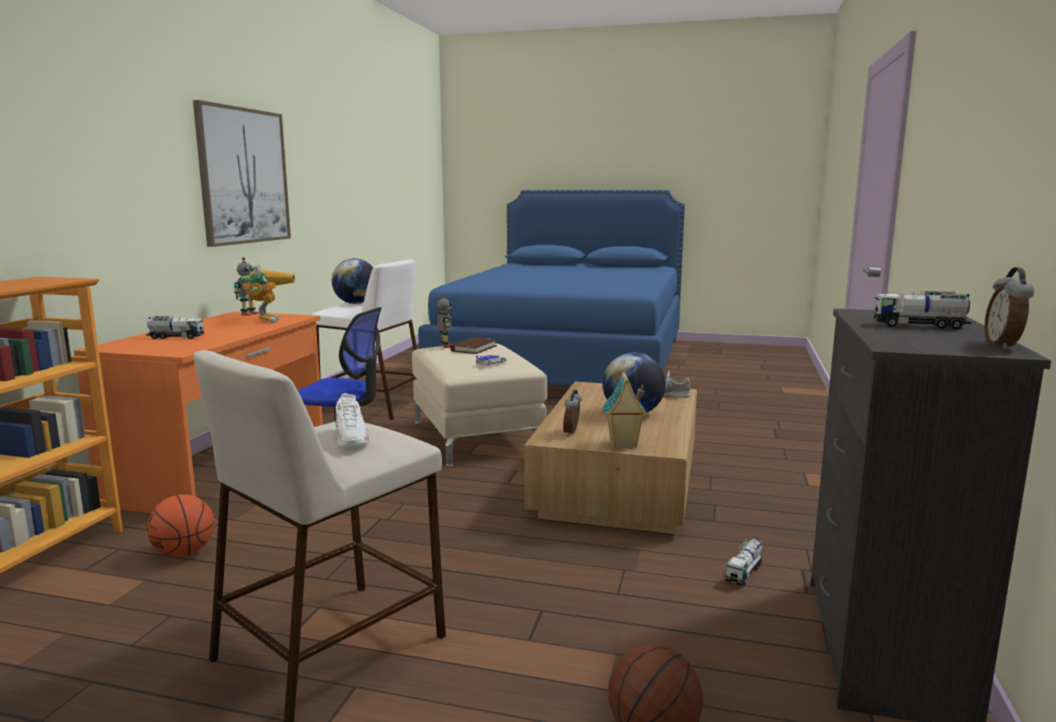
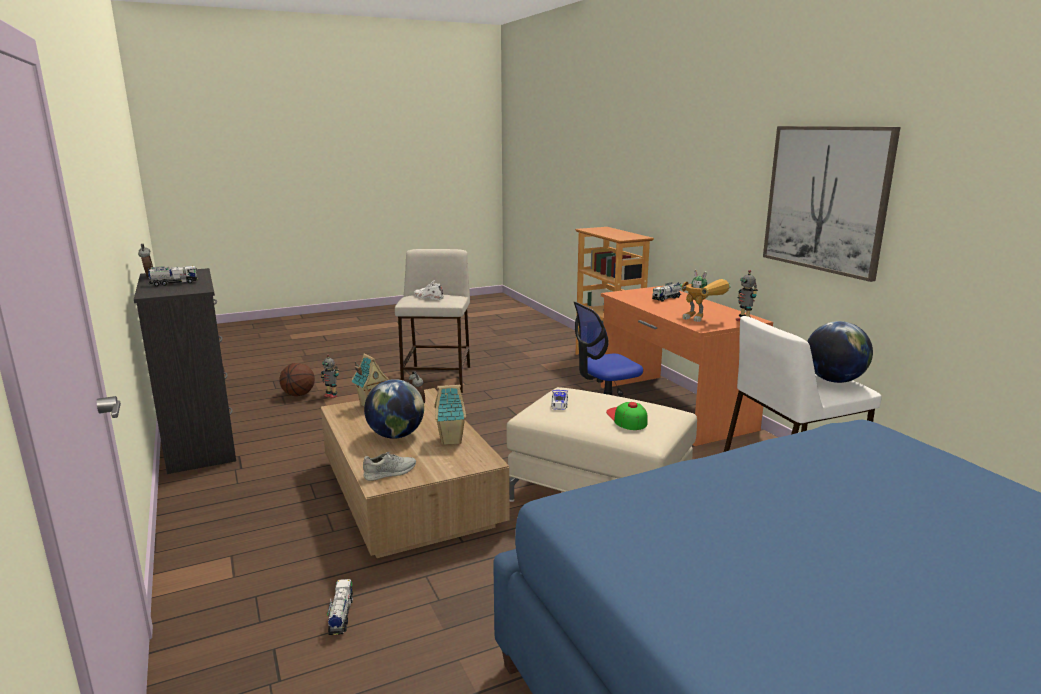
camera: 140 degrees right, 5 degrees up
basketball [147,494,214,557] -> none
toy robot [437,294,452,348] -> toy robot moved to [321,354,339,399]
brown book [450,337,497,354] -> cap [606,402,648,430]
toy truck [726,537,763,586] -> toy truck moved to [327,579,353,635]
none -> toy house [434,385,466,445]

